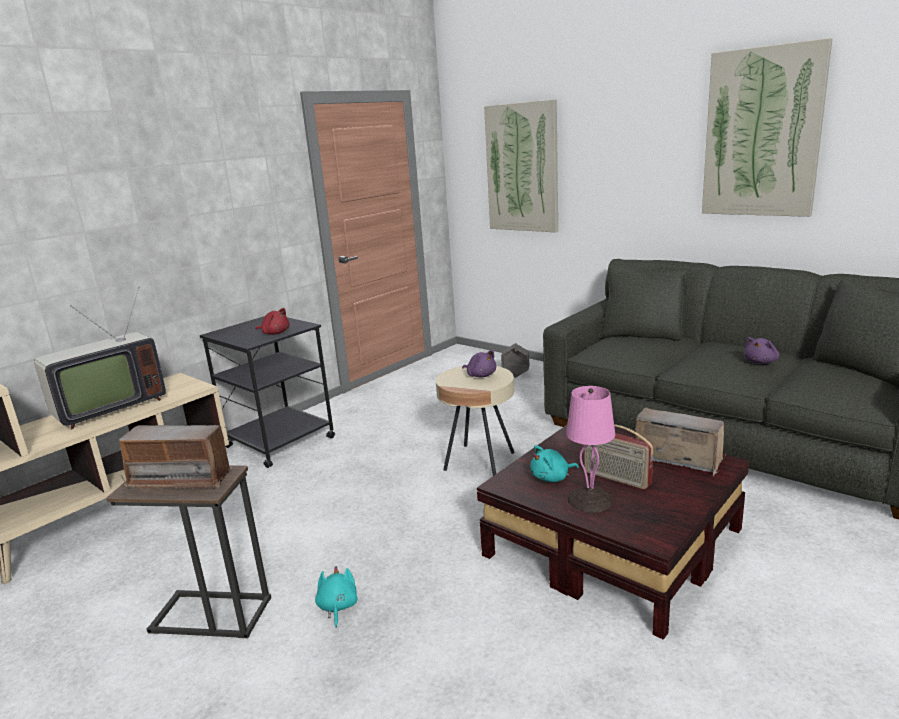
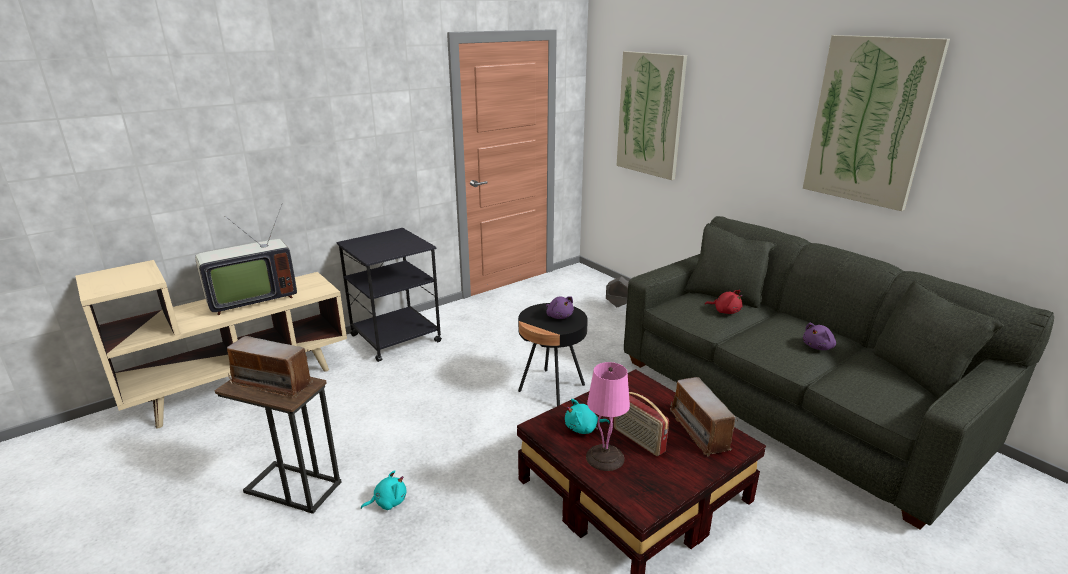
camera: 10 degrees right, 5 degrees up
red plush toy [256,308,289,334] -> red plush toy moved to [705,290,743,314]
turquoise plush toy [315,566,358,628] -> turquoise plush toy turned 60 degrees clockwise [361,470,406,510]
beige side table [436,366,514,476] -> black side table [518,303,588,406]
radio [632,407,726,476] -> radio turned 150 degrees counterclockwise [670,377,738,456]

